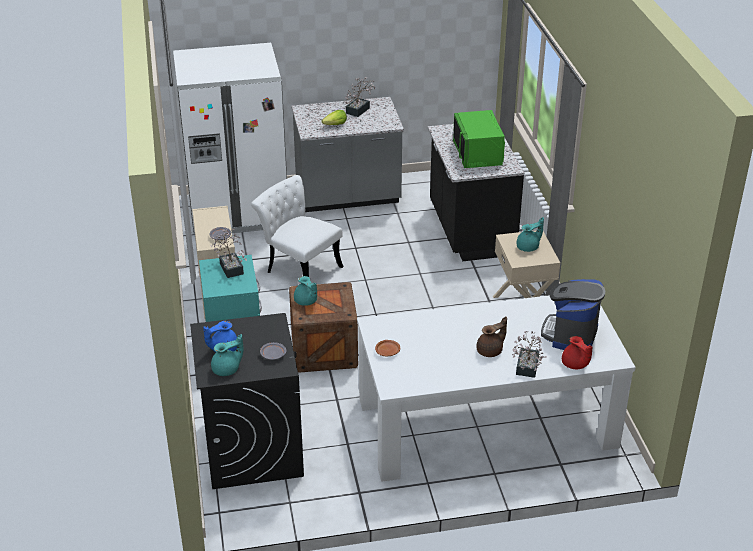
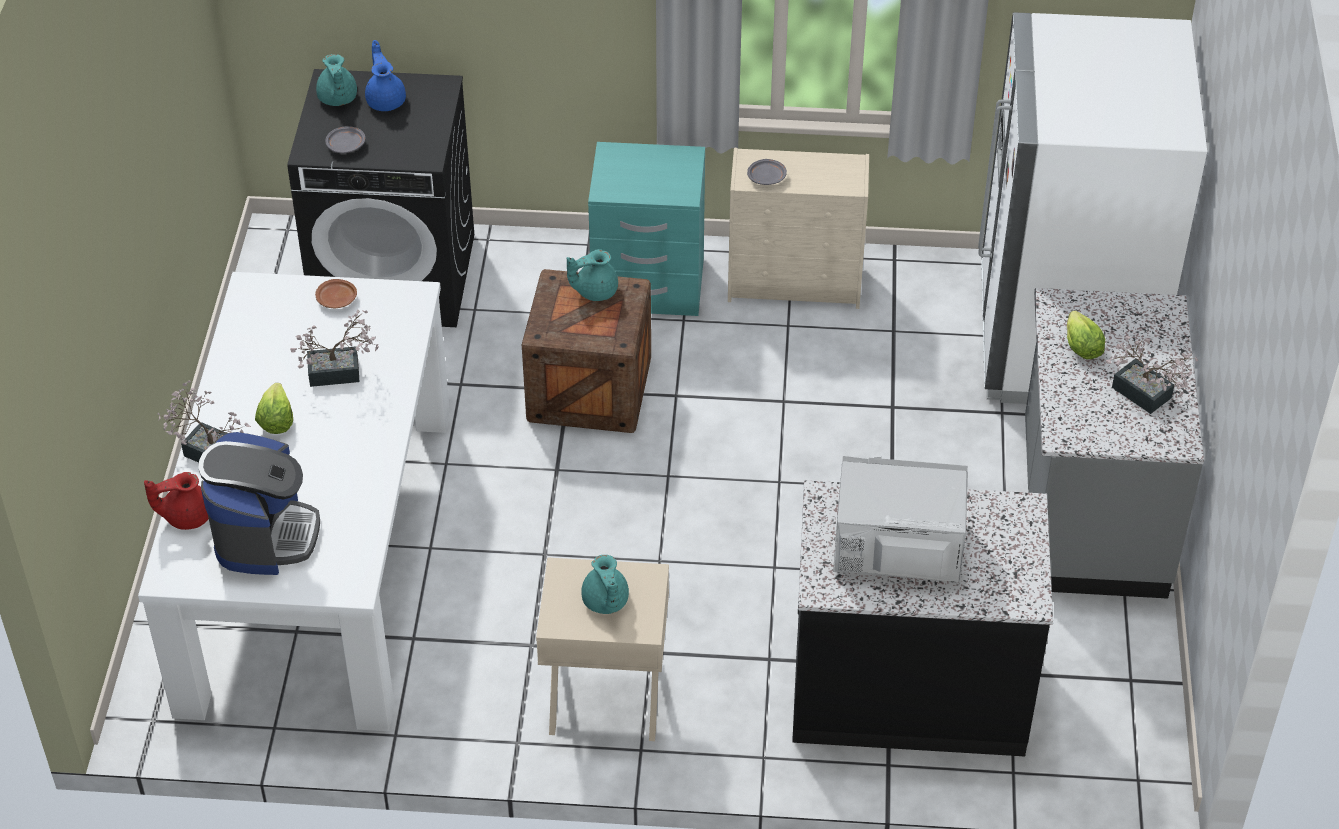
camera: 105 degrees right, 10 degrees up
potted plant [210,228,247,278] -> potted plant moved to [290,310,379,387]
white chair [251,175,343,277] -> none
green microwave [453,110,505,168] -> grey microwave [833,456,968,582]
brown teapot [477,316,507,357] -> lettuce [255,383,293,434]
coffee machine [541,279,605,350] -> coffee machine turned 60 degrees clockwise [198,432,320,575]

